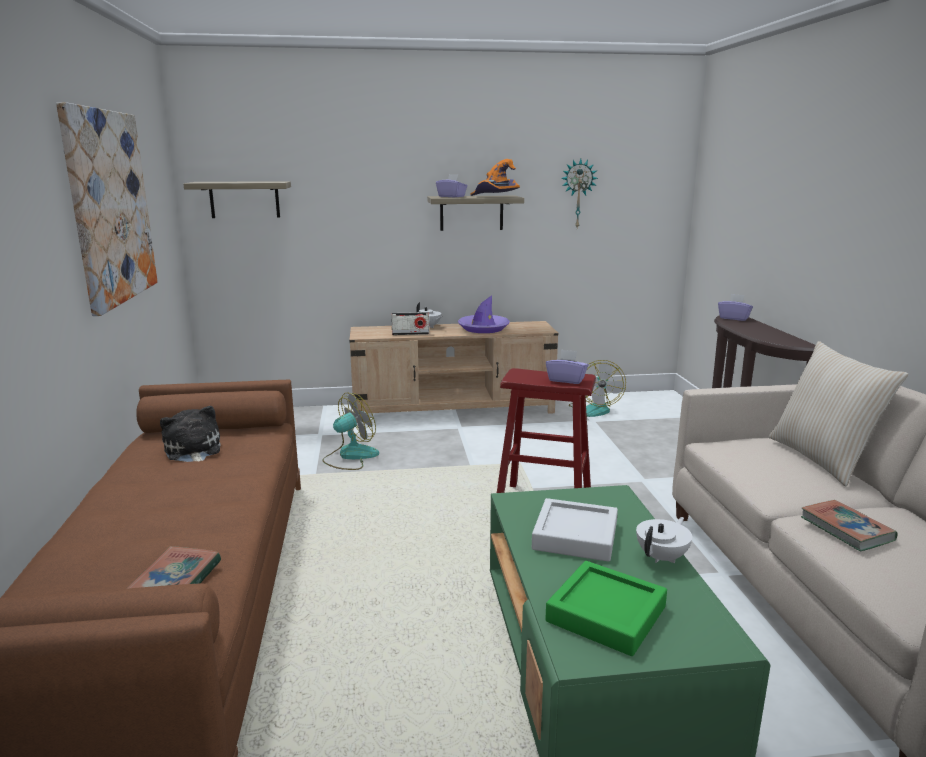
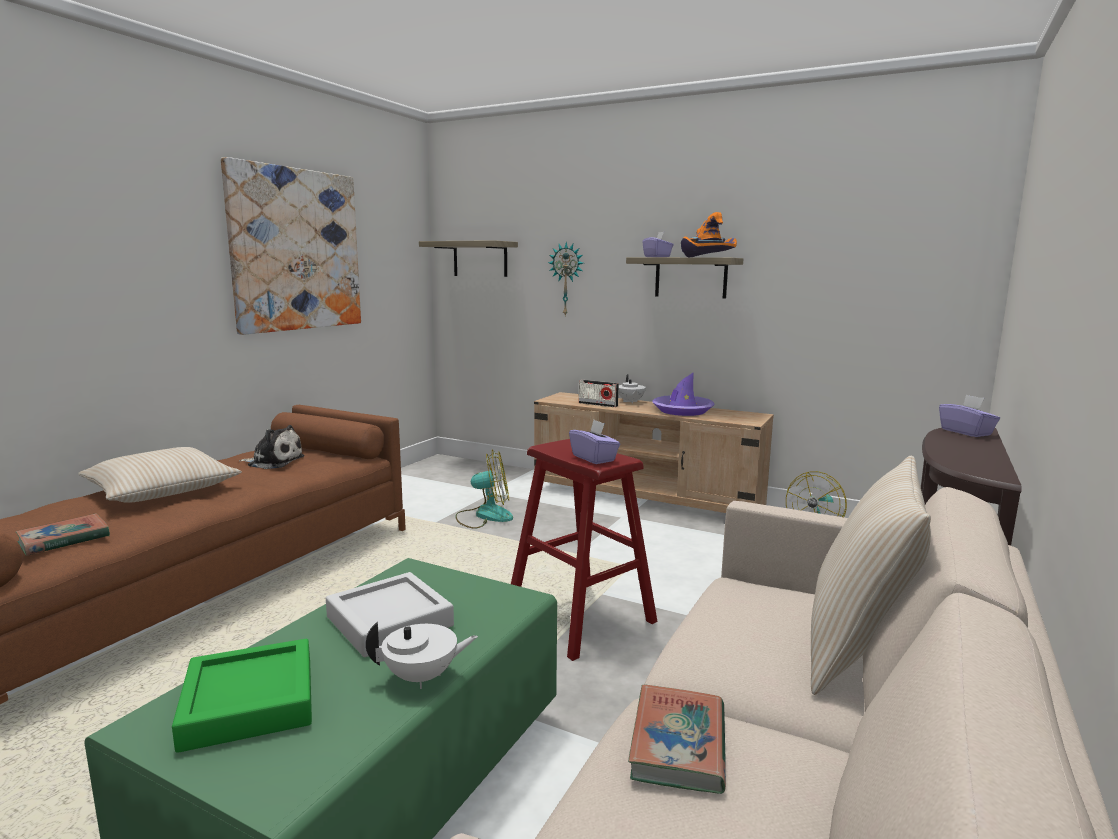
camera: 35 degrees right, 5 degrees down
plush toy [160,406,221,462] -> plush toy turned 90 degrees clockwise [239,425,304,469]
wall clock [561,159,598,228] -> wall clock moved to [548,242,583,316]
none -> beige pillow [78,447,242,503]

